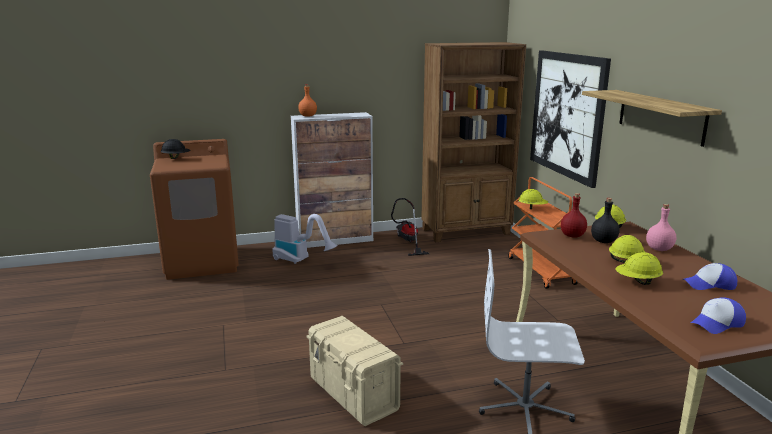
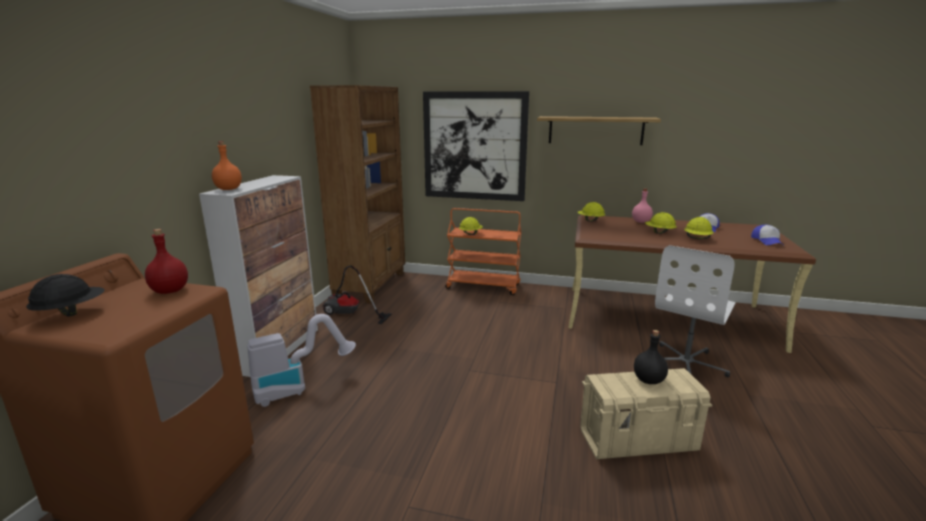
camera: 60 degrees left, 0 degrees up
red bottle [561,193,587,238] -> red bottle moved to [145,229,188,294]
black bottle [591,198,620,243] -> black bottle moved to [634,330,668,384]

